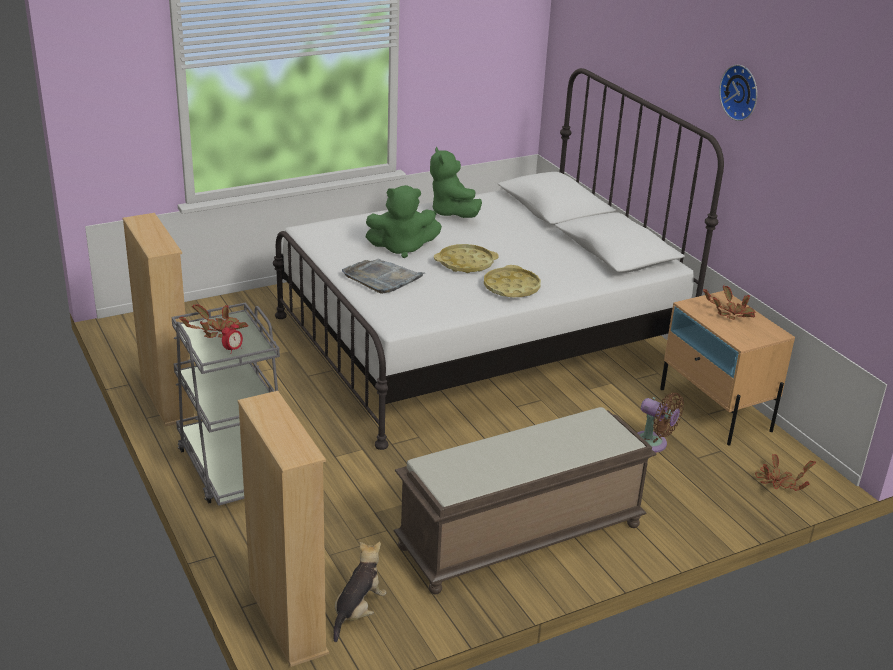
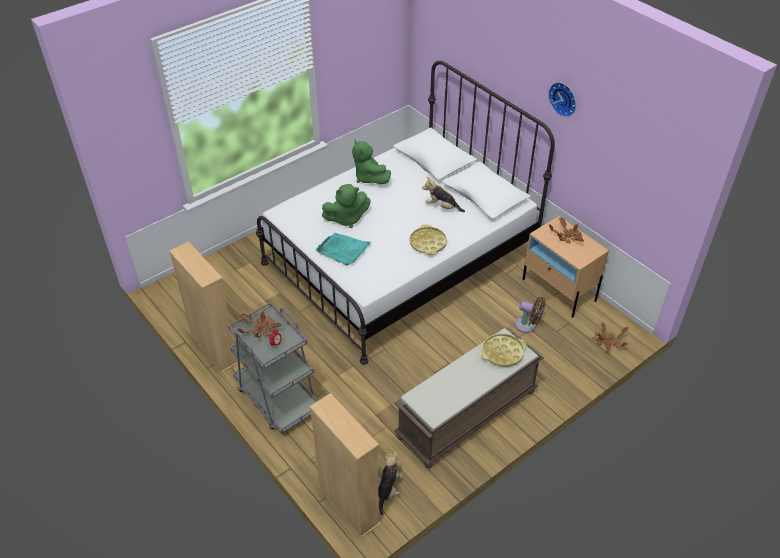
camera: 10 degrees left, 15 degrees up
grey tray [342,259,425,294] -> turquoise tray [316,233,371,265]
yellow tray [434,244,499,273] -> yellow tray moved to [481,333,527,367]
none -> plush toy [422,177,465,212]

